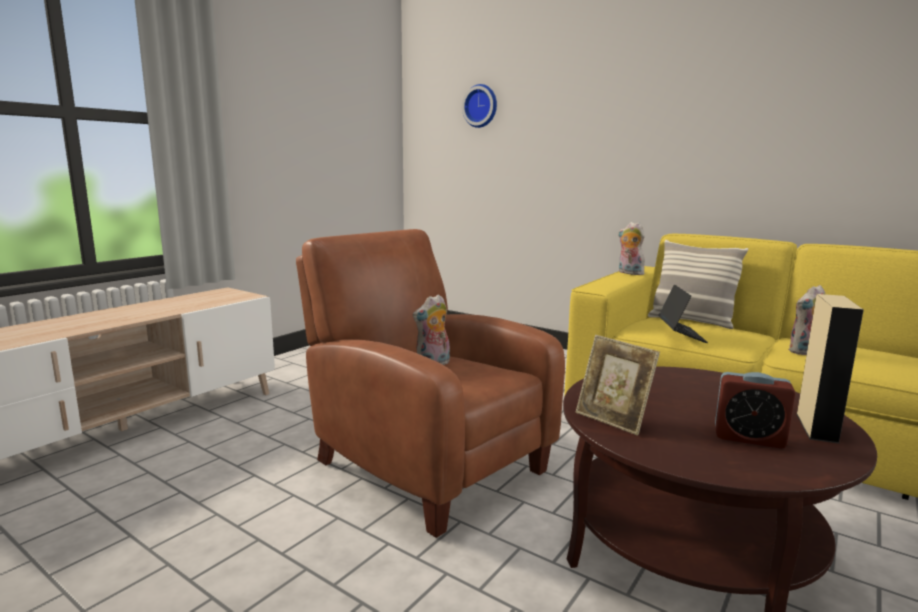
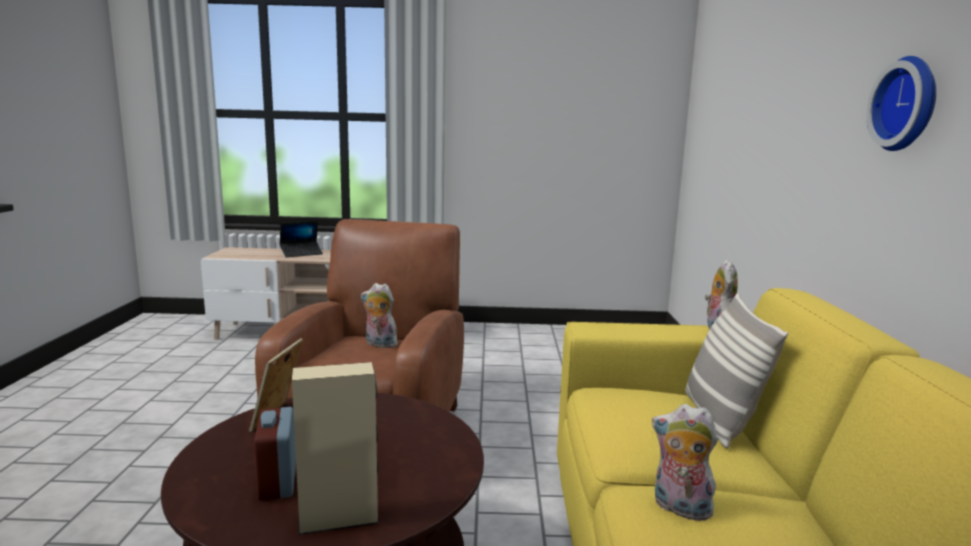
camera: 55 degrees right, 0 degrees up
wall clock [462,84,497,128] -> wall clock moved to [867,56,936,151]
laptop [659,284,708,343] -> laptop moved to [280,221,323,257]

